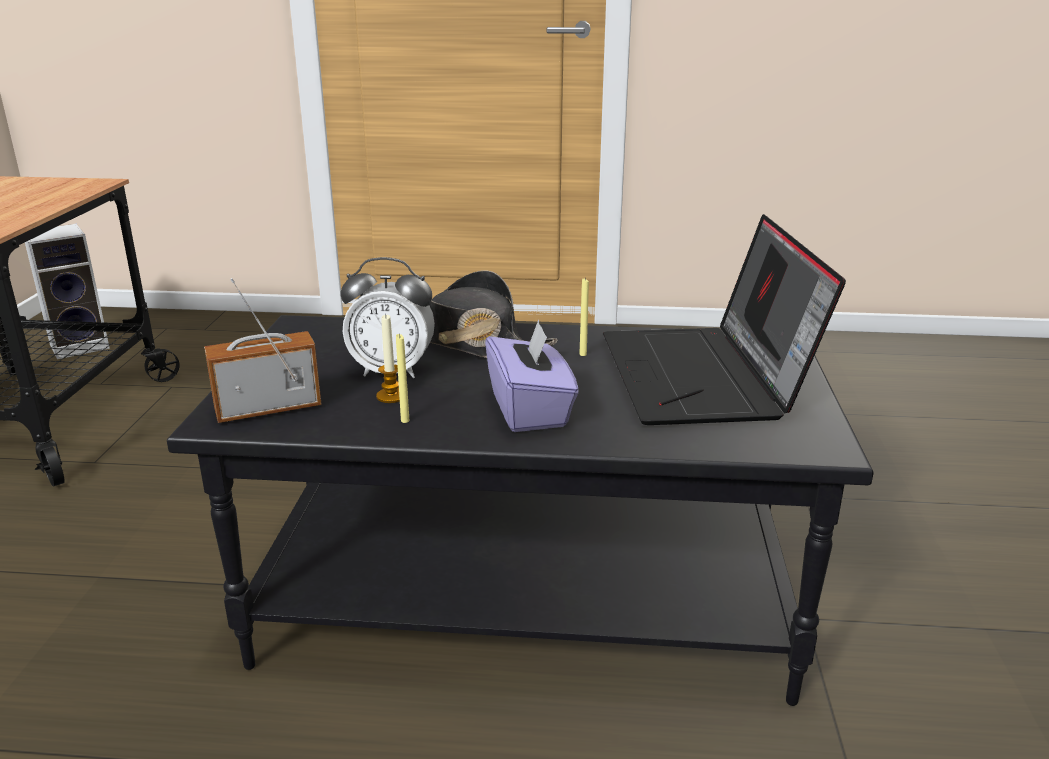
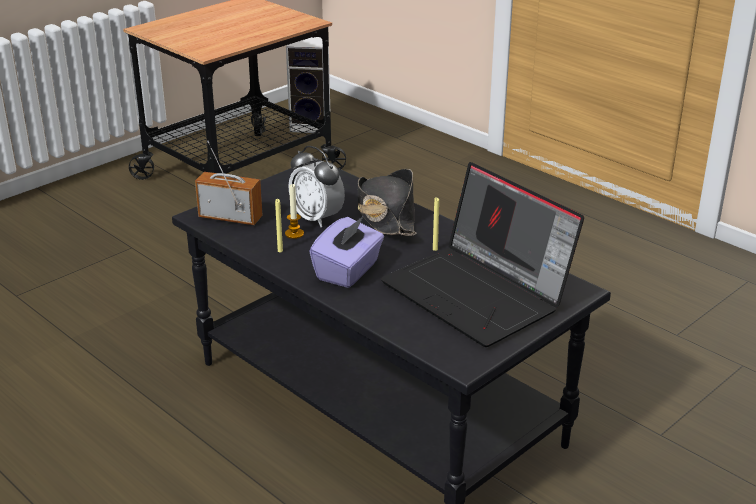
camera: 40 degrees right, 5 degrees up
laptop [603,214,846,425] -> laptop turned 75 degrees counterclockwise [381,162,584,347]

